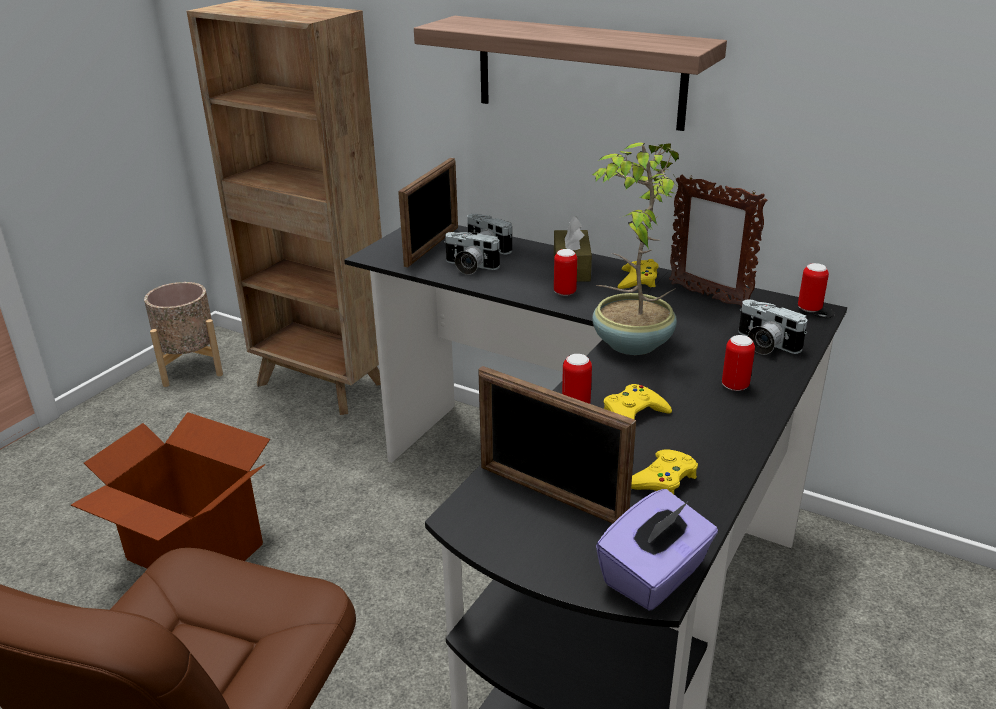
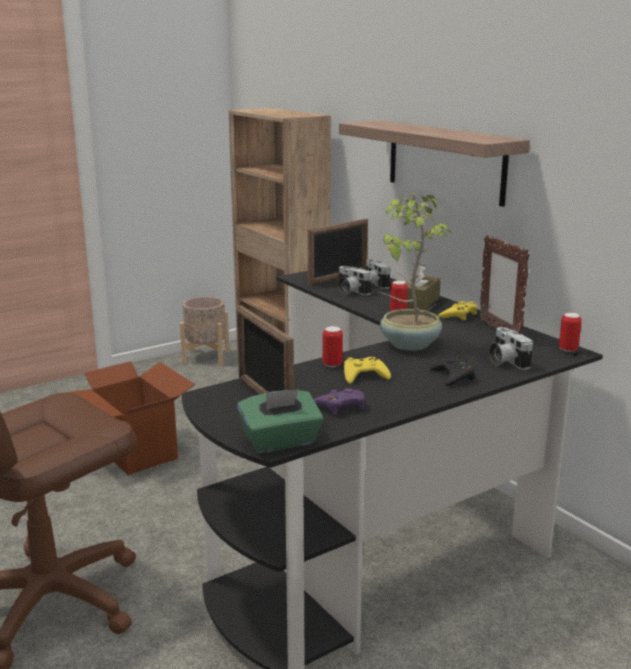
camera: 25 degrees right, 10 degrees down
purple tissue box [596,489,718,611] -> green tissue box [237,389,323,453]
yellow game controller [631,450,698,494] -> purple game controller [314,388,365,415]
can [722,335,755,391] -> black game controller [430,355,475,386]

